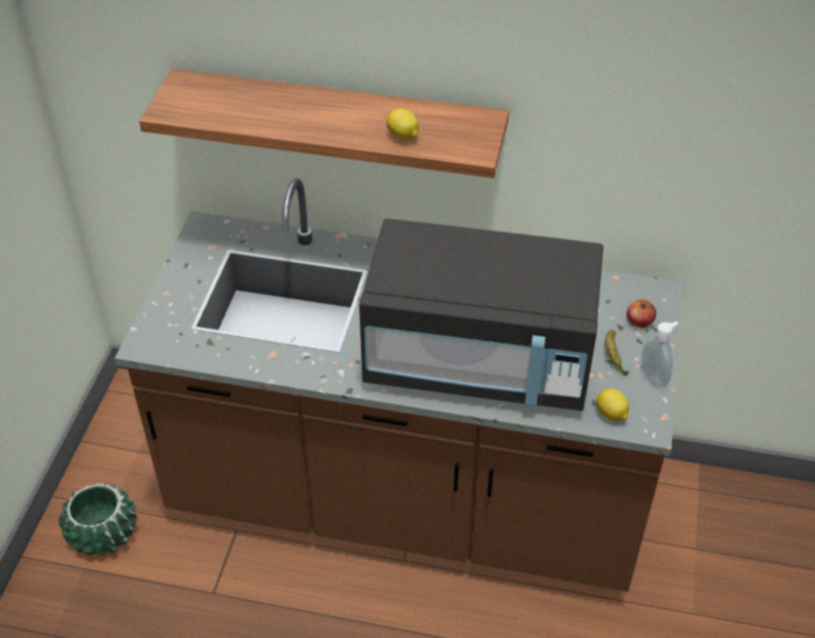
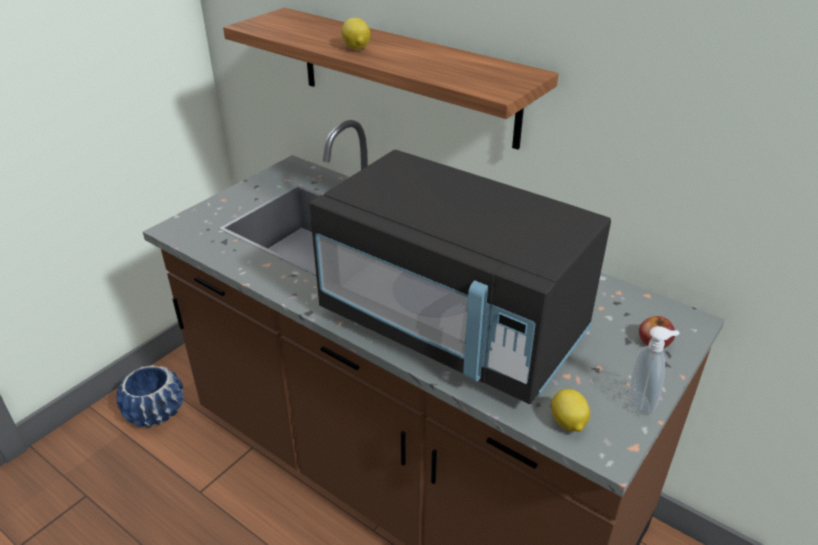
camera: 25 degrees right, 10 degrees down
green planter [59,482,137,556] -> blue planter [116,365,183,427]
lemon [386,109,419,141] -> lemon moved to [341,18,371,50]
banana [605,330,628,376] -> none

